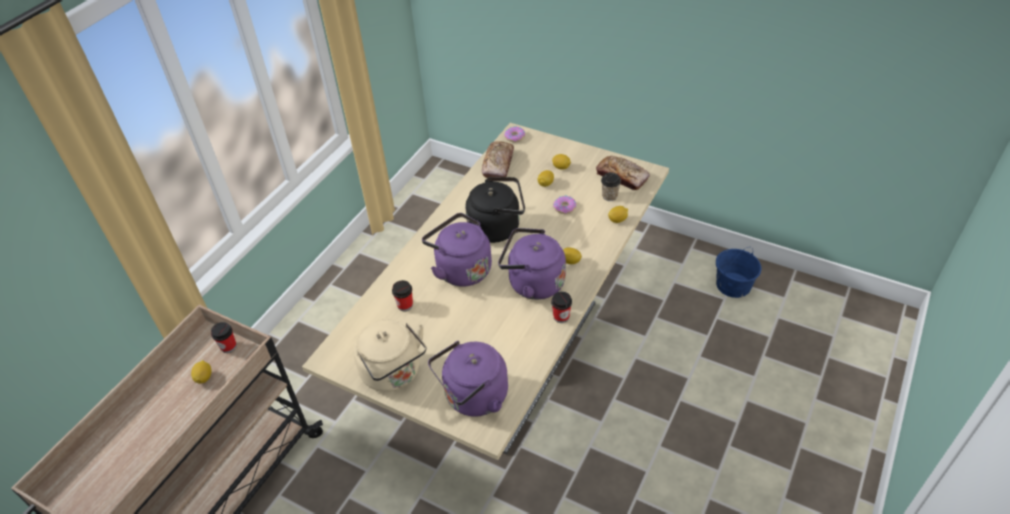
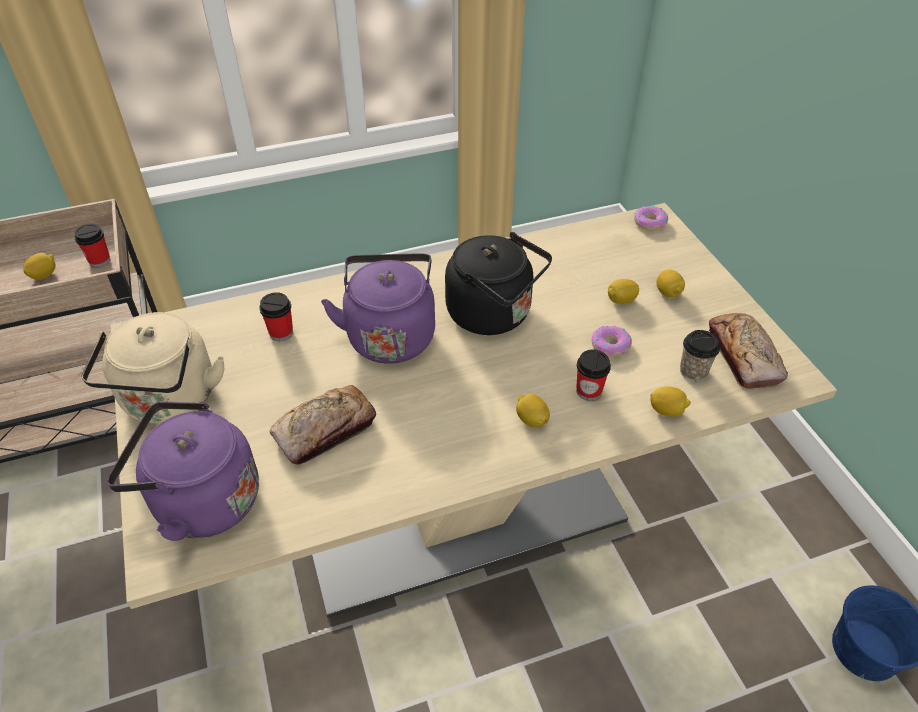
camera: 40 degrees right, 0 degrees up
bread [482,141,514,178] -> bread moved to [270,385,376,465]
purple kettle [498,228,566,300] -> none
cup [551,291,572,323] -> cup moved to [576,349,611,401]

